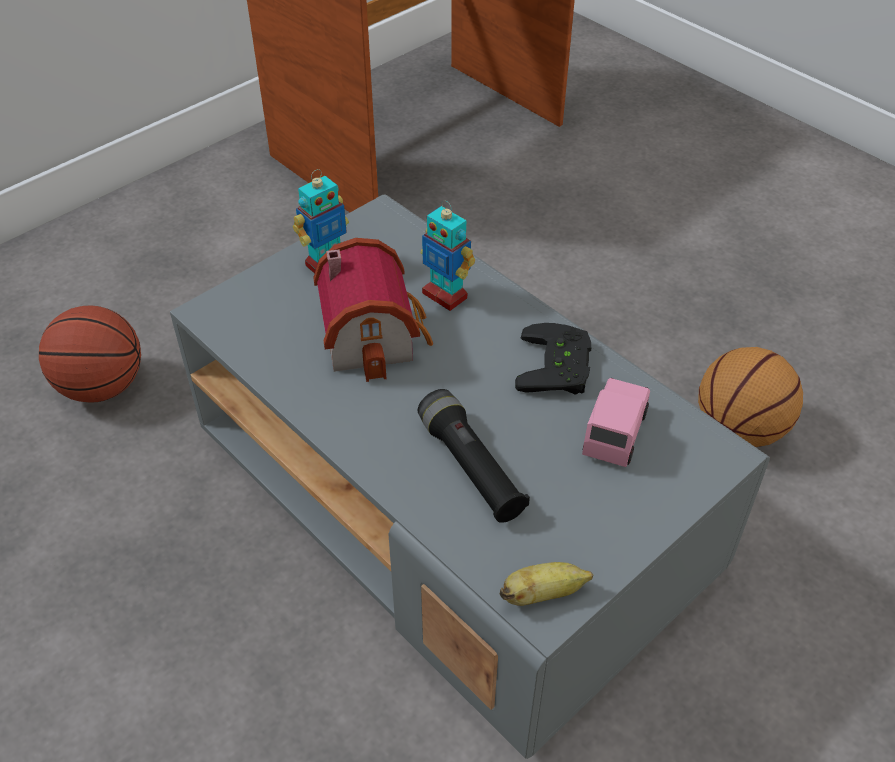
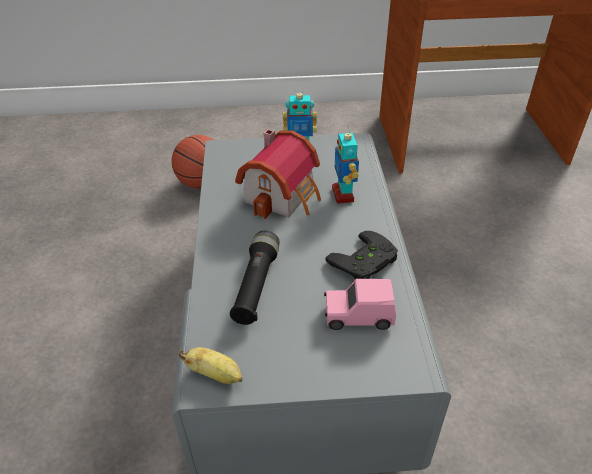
camera: 40 degrees right, 5 degrees down
pink toy car [582,378,650,467] -> pink toy car turned 150 degrees counterclockwise [324,279,396,330]
basketball [698,347,803,447] -> none

